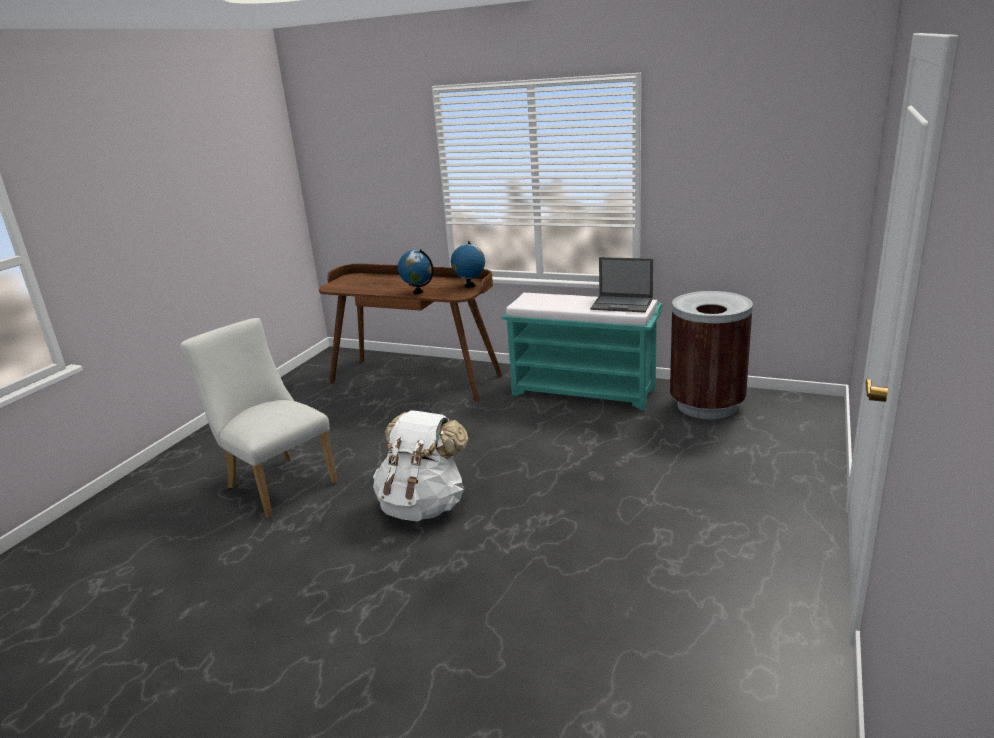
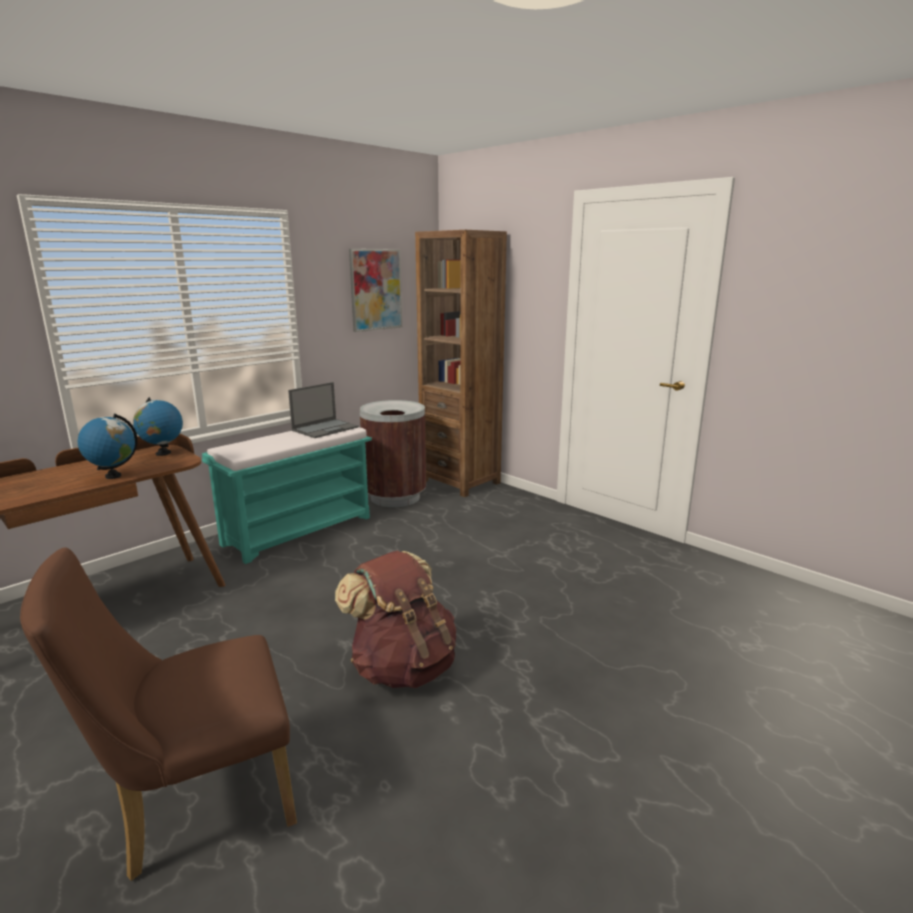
camera: 70 degrees left, 5 degrees down
white chair [180,318,338,518] -> brown chair [20,547,297,881]
white backpack [373,410,468,521] -> brown backpack [335,551,456,688]
none -> picture [349,249,402,332]
none -> brown bookcase [415,230,507,497]

